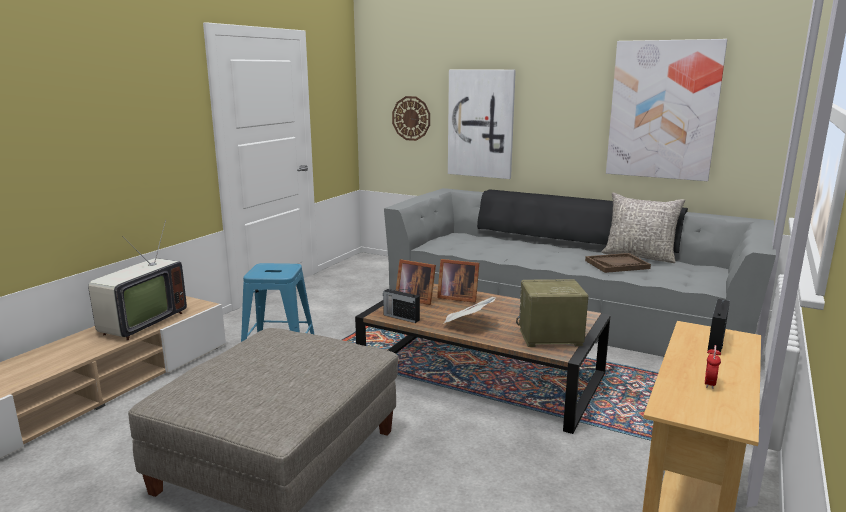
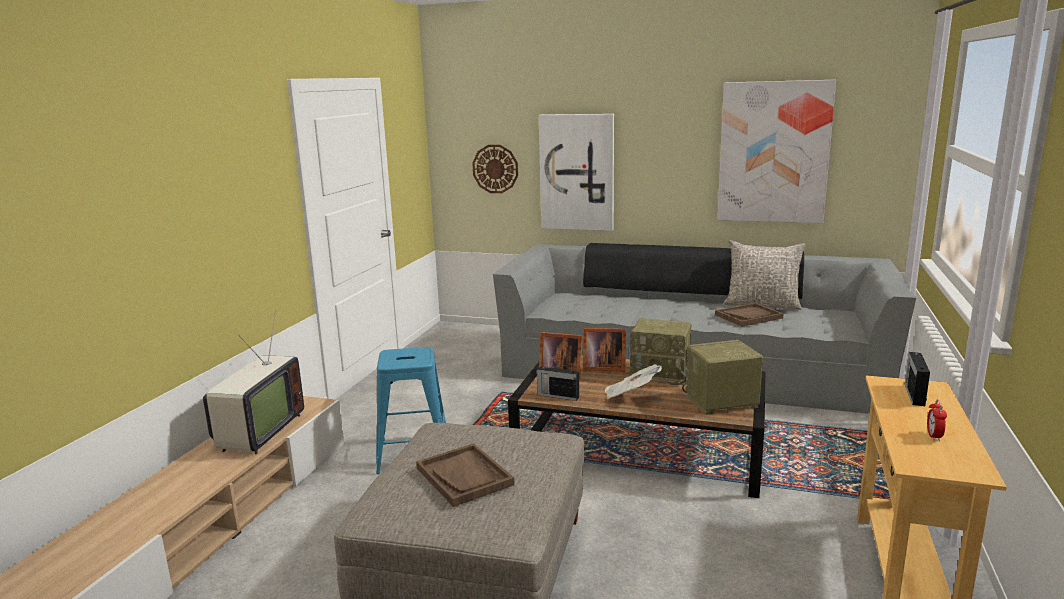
camera: 10 degrees left, 0 degrees up
none -> brown tray [416,444,514,507]
none -> radio [630,318,691,385]

